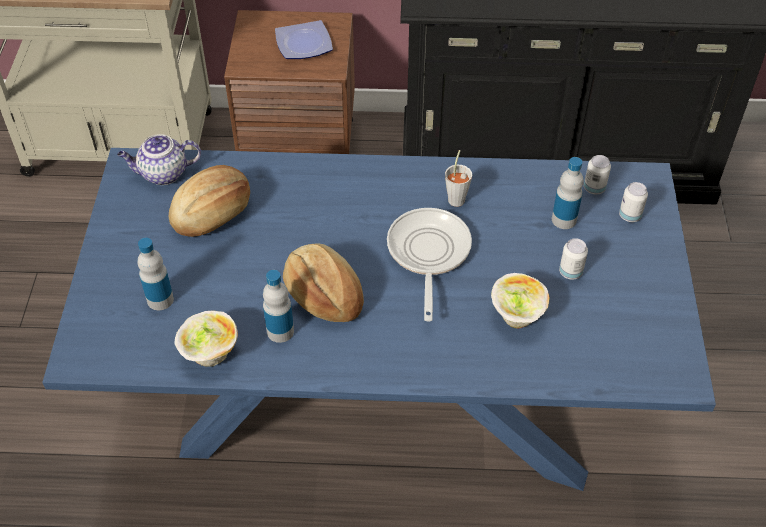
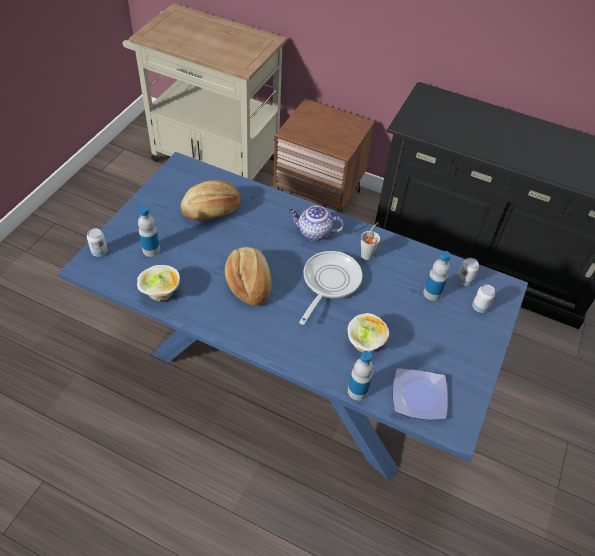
camera: 20 degrees right, 0 degrees up
teapot [117,134,201,185] -> teapot moved to [289,205,344,241]
bottle [263,270,294,343] -> bottle moved to [348,351,373,400]
plate [275,20,333,59] -> plate moved to [393,368,448,420]
can [559,238,588,280] -> can moved to [87,228,108,257]

